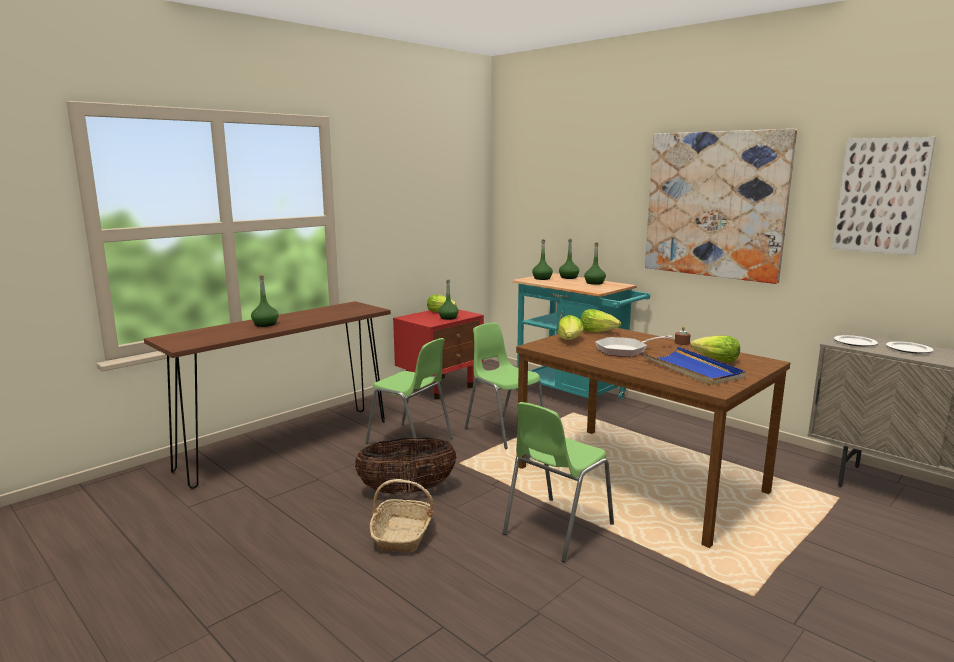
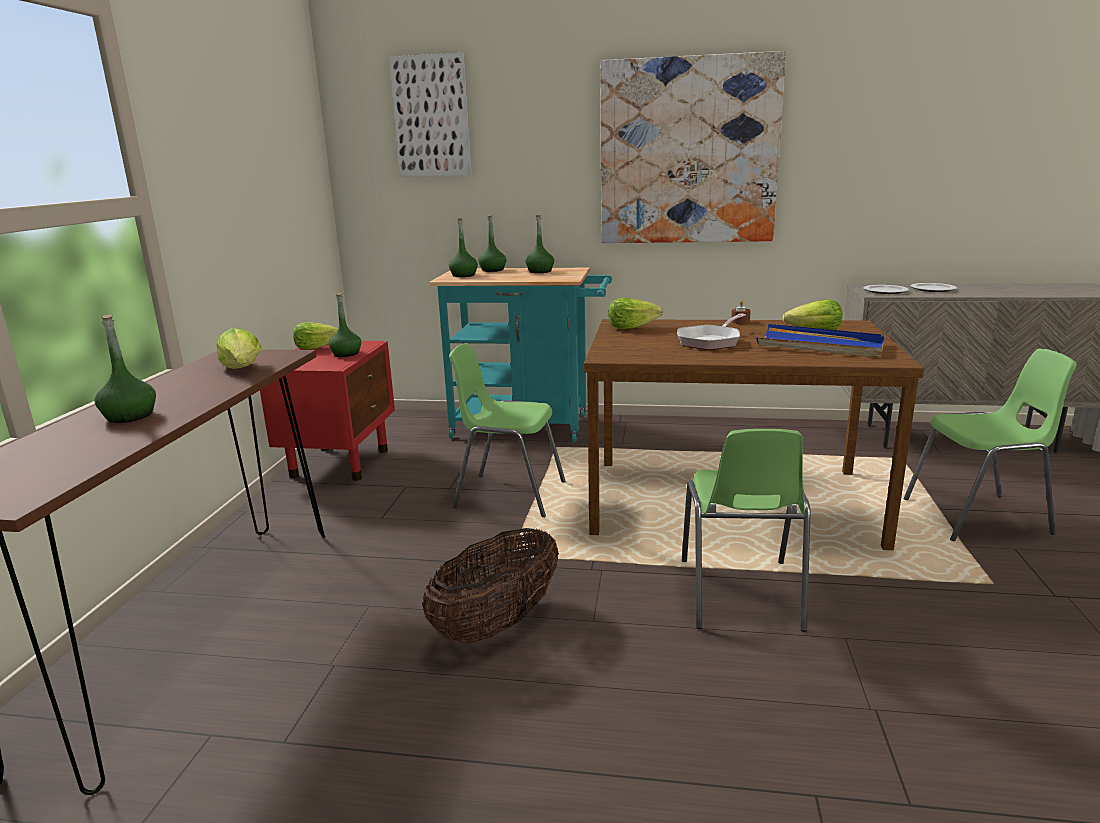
camera: 35 degrees left, 5 degrees up
green chair [365,338,453,451] -> green chair moved to [904,348,1077,541]
basket [370,479,434,553] -> none
lettuce [558,315,584,340] -> lettuce moved to [217,328,262,369]
picture [832,137,936,255] -> picture moved to [389,53,472,177]

